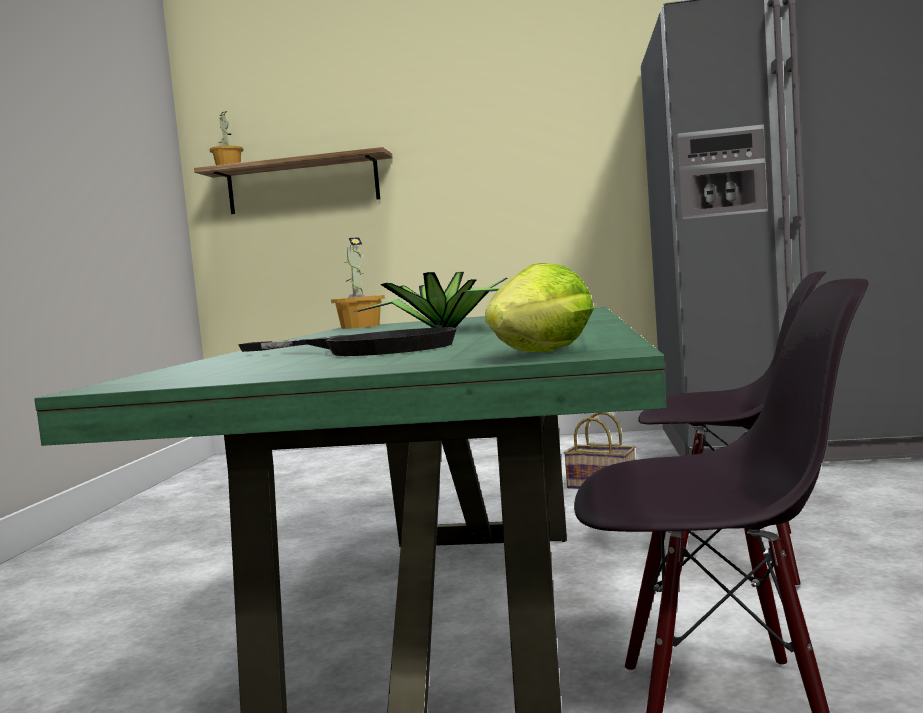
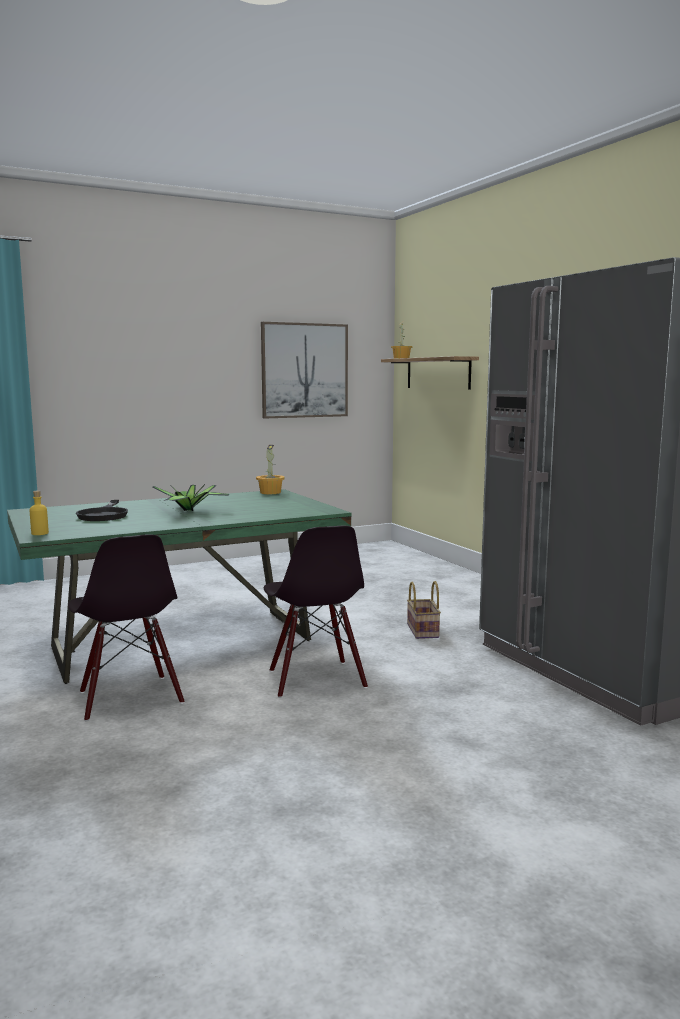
camera: 55 degrees right, 5 degrees up
lettuce [485,263,594,352] -> yellow bottle [30,491,49,535]
none -> picture [261,322,348,419]

